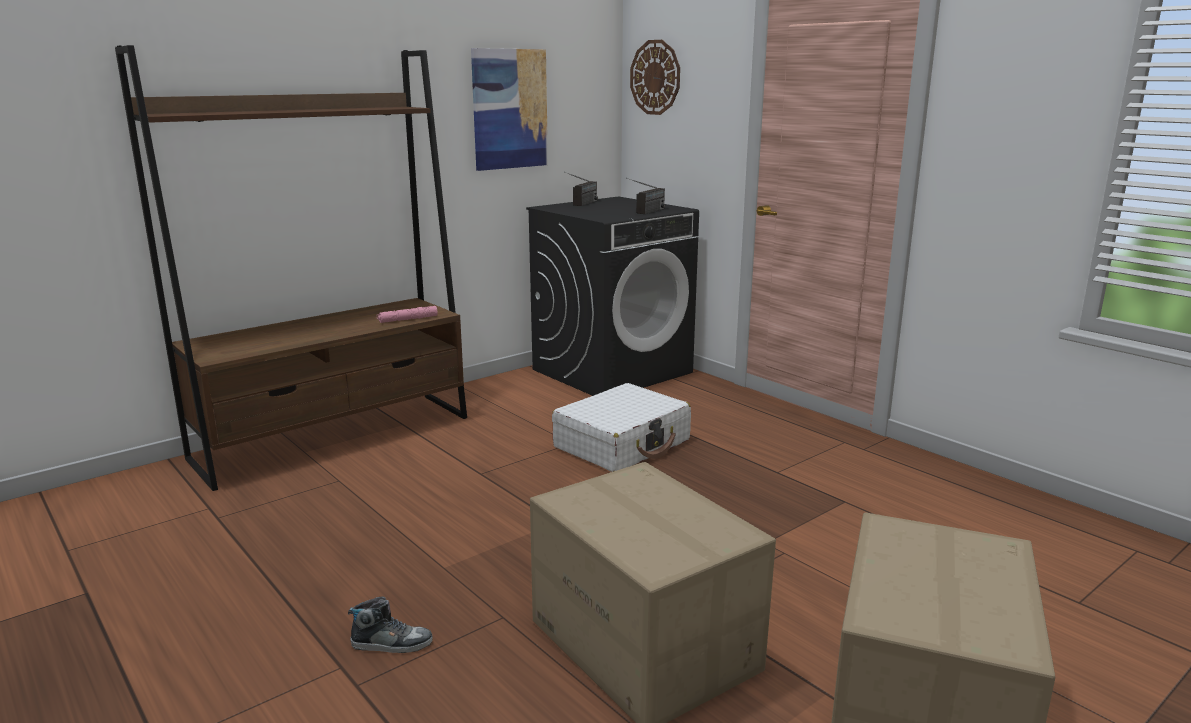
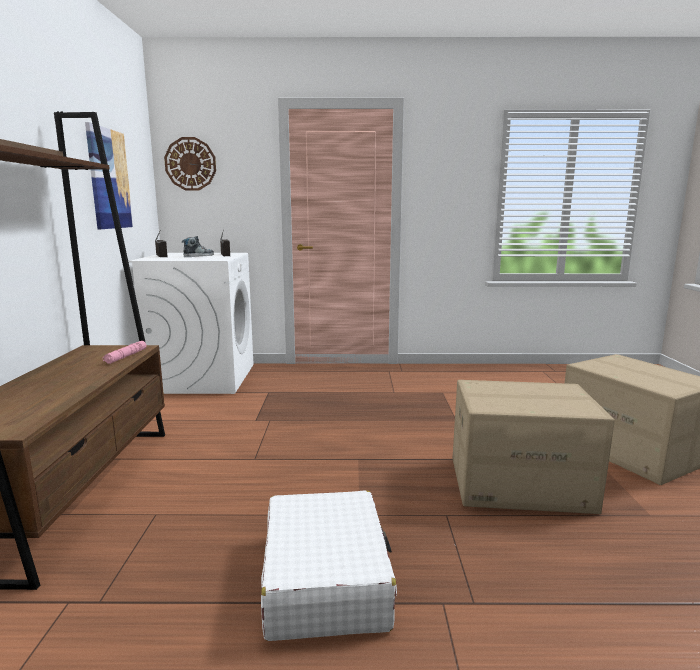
camera: 50 degrees left, 5 degrees down
shoe [348,596,433,653] -> shoe moved to [182,236,214,257]
black washing machine [526,196,699,396] -> white washing machine [129,253,253,394]
white suitcase [552,383,691,472] -> white suitcase moved to [261,490,397,641]

